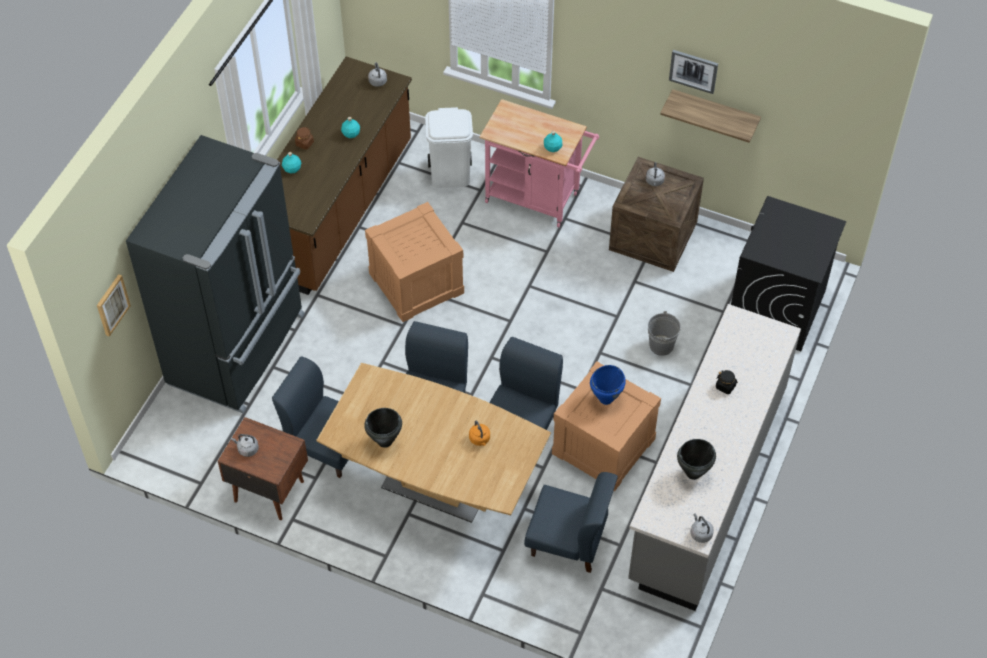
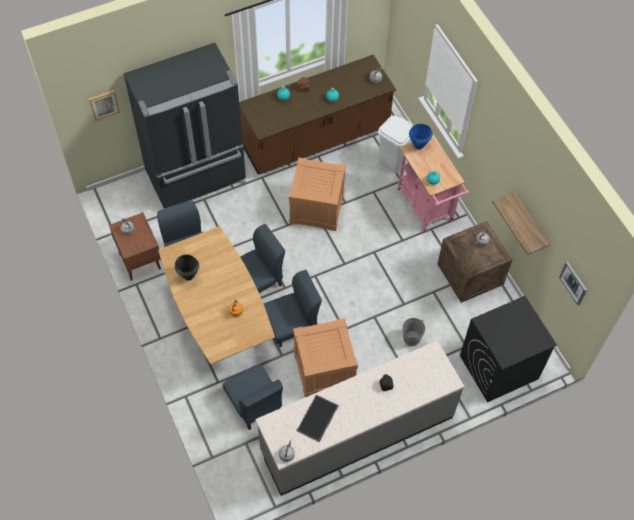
camera: 40 degrees right, 5 degrees up
blue cooking pot [590,365,626,405] -> blue cooking pot moved to [409,124,433,149]
picture [669,50,718,94] -> picture moved to [559,262,587,305]
black cooking pot [677,439,716,480] -> tray [297,395,339,442]

